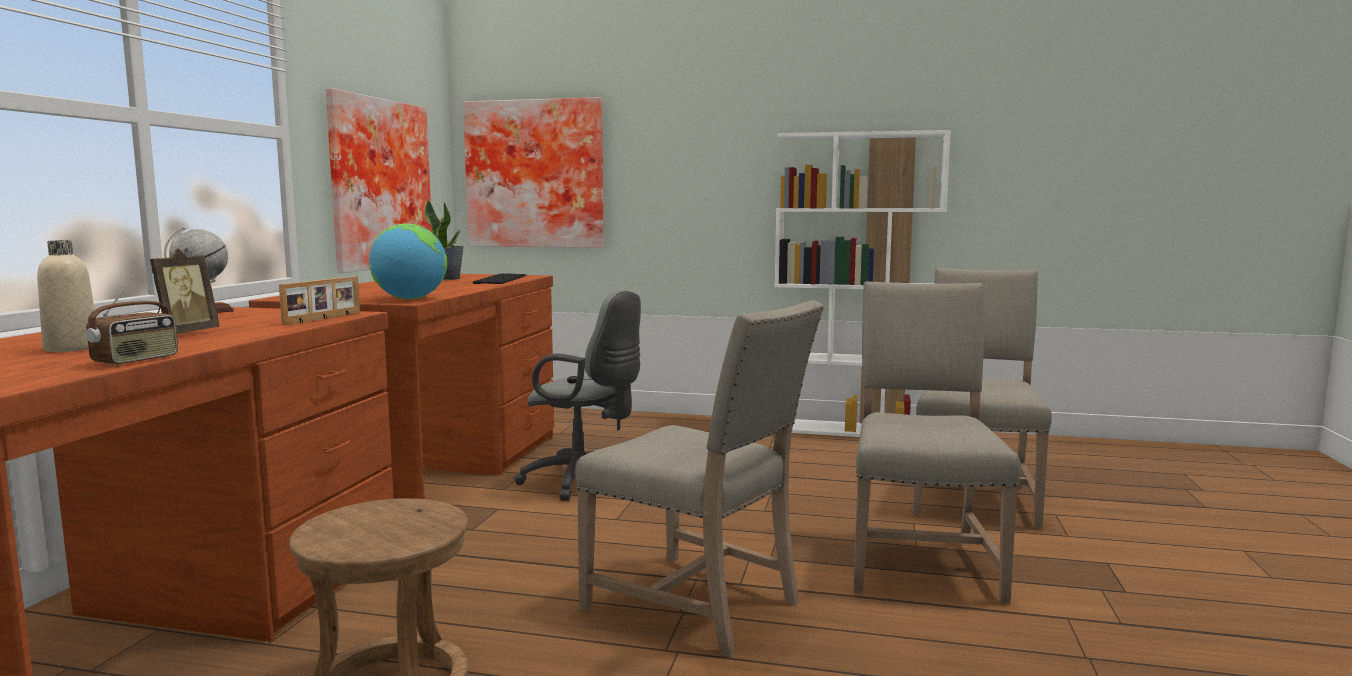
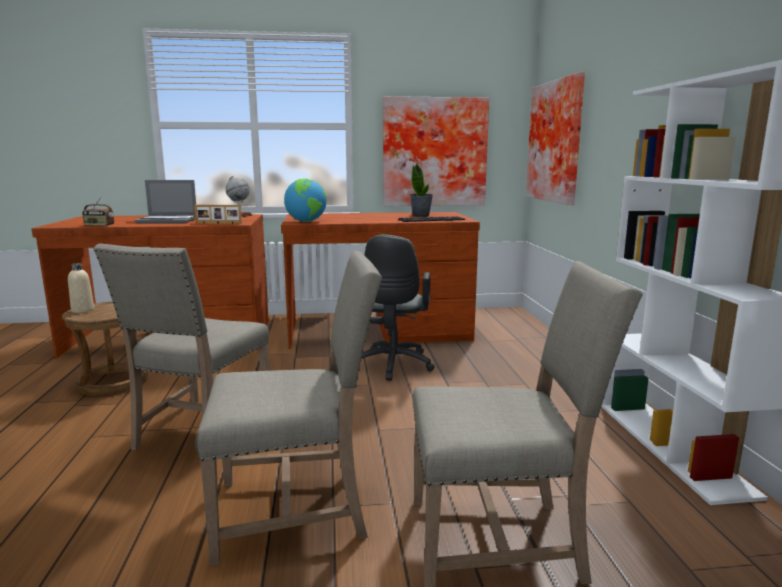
camera: 70 degrees right, 5 degrees up
beige bottle [37,240,95,352] -> beige bottle moved to [68,263,94,313]
picture frame [150,248,219,334] -> laptop [134,180,196,224]

